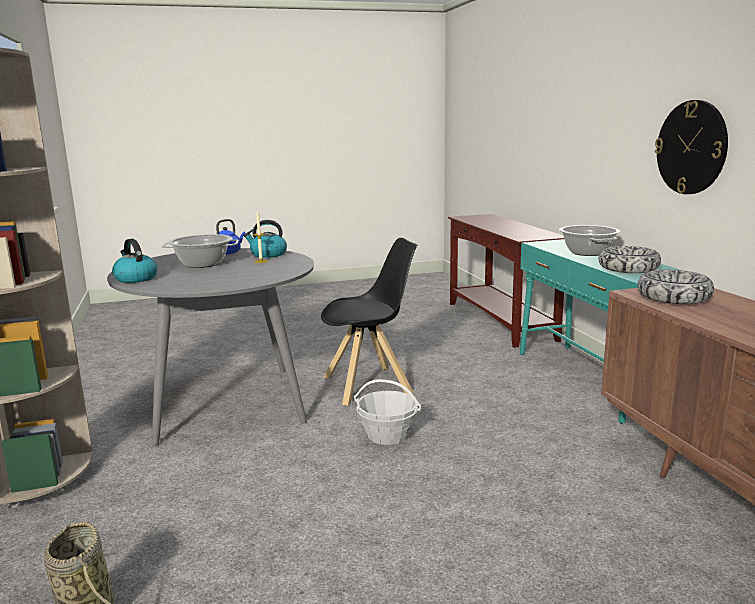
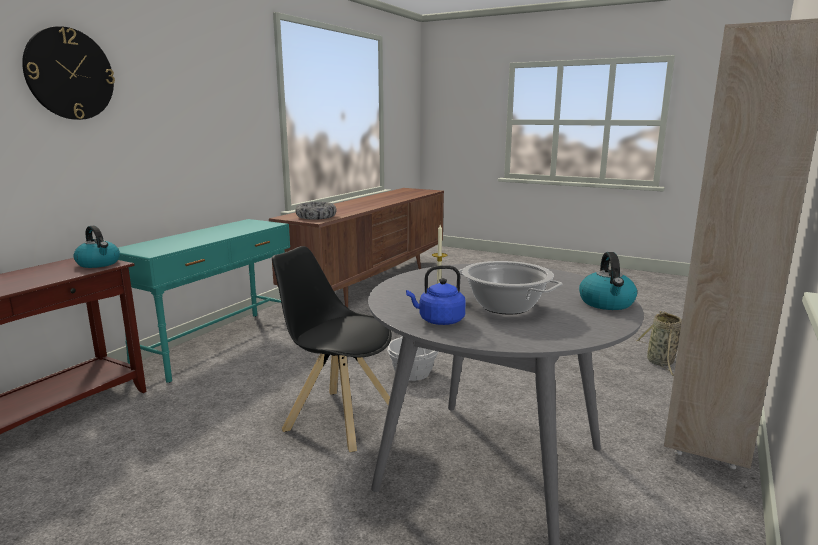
camera: 135 degrees left, 0 degrees up
kettle [243,220,287,258] -> kettle moved to [73,226,120,268]
cooking pot [559,225,621,256] -> none
bowl [599,246,661,273] -> none
wall clock [655,100,728,194] -> wall clock moved to [22,26,115,120]

